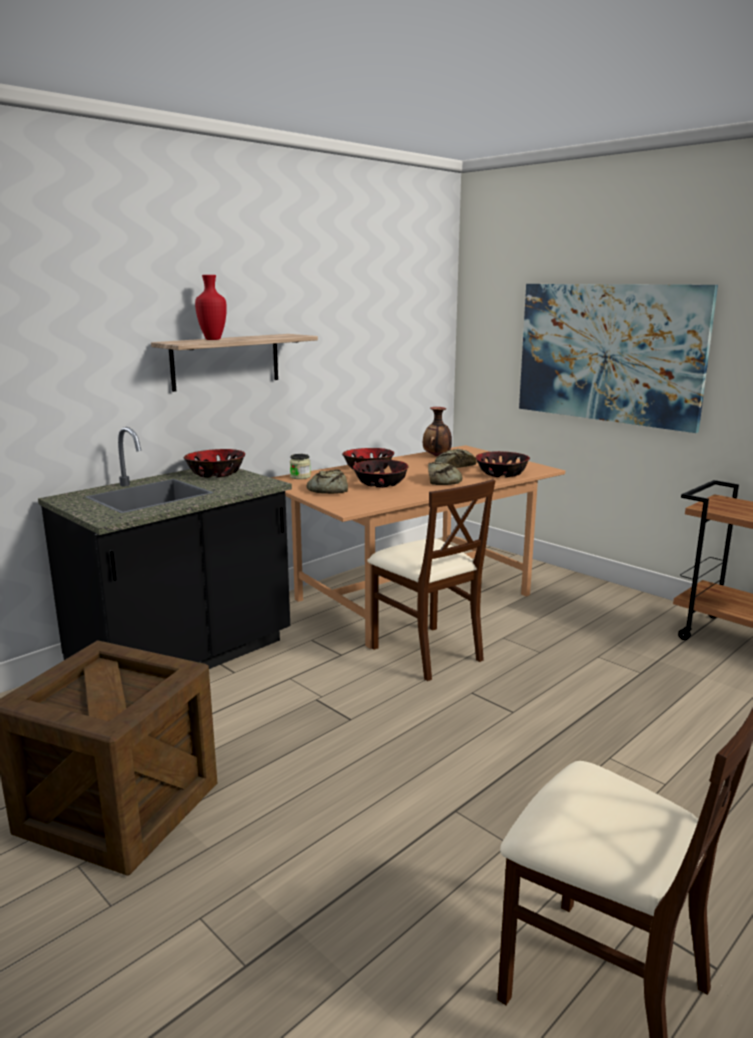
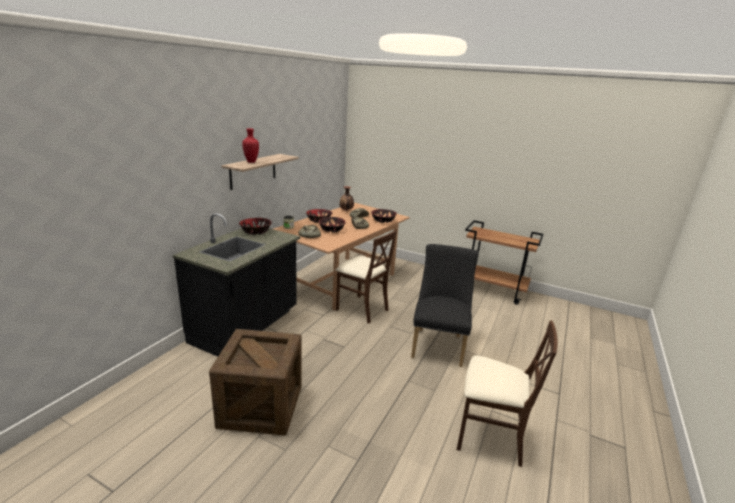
camera: 20 degrees left, 5 degrees up
picture [519,284,718,433] -> none
none -> black chair [411,244,479,367]

